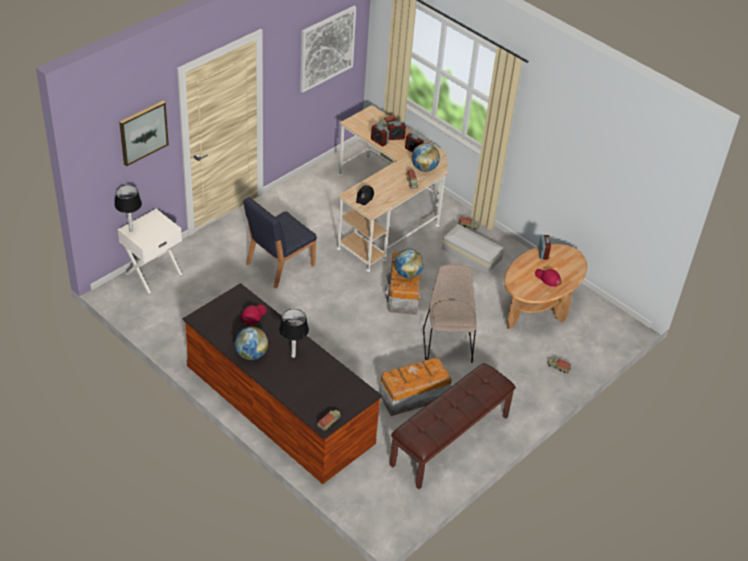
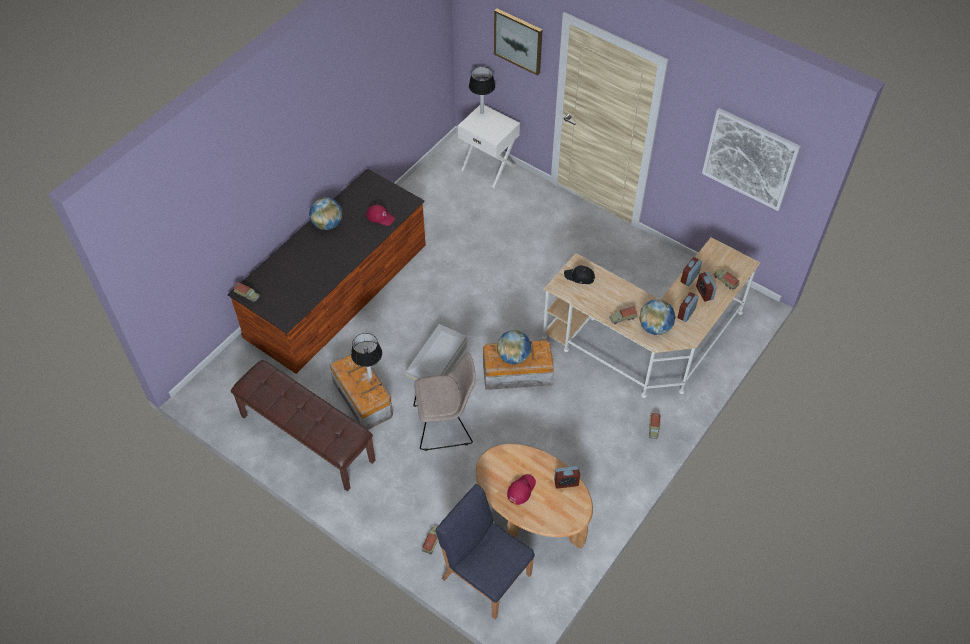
camera: 85 degrees right, 10 degrees up
blue chair [243,197,317,289] -> blue chair moved to [436,484,535,620]
table lamp [279,309,309,358] -> table lamp moved to [351,333,382,378]
white storage box [442,224,504,274] -> white storage box moved to [405,324,468,384]

